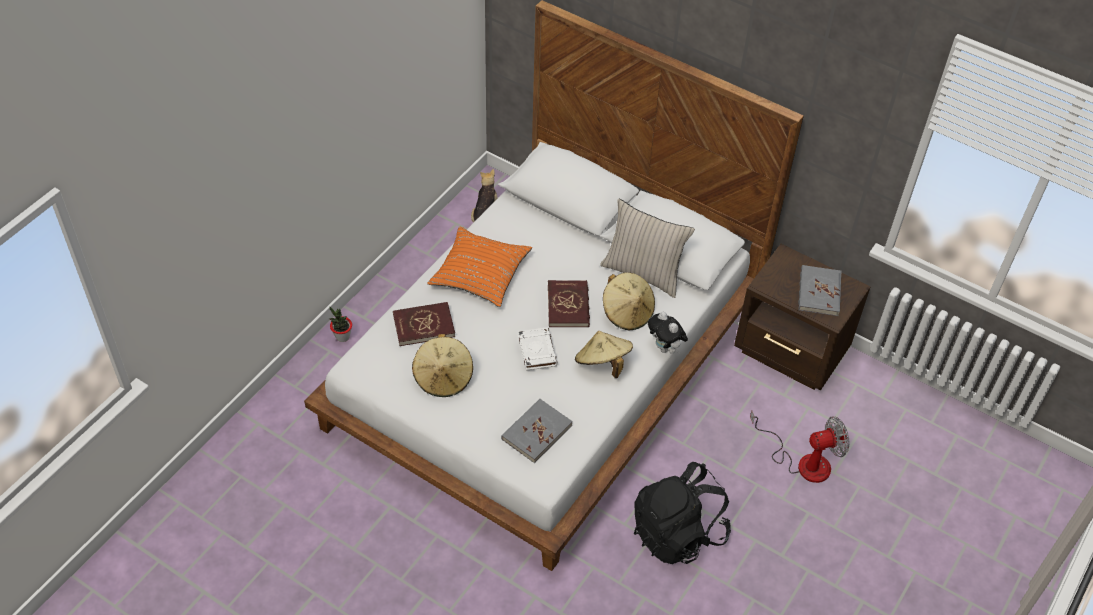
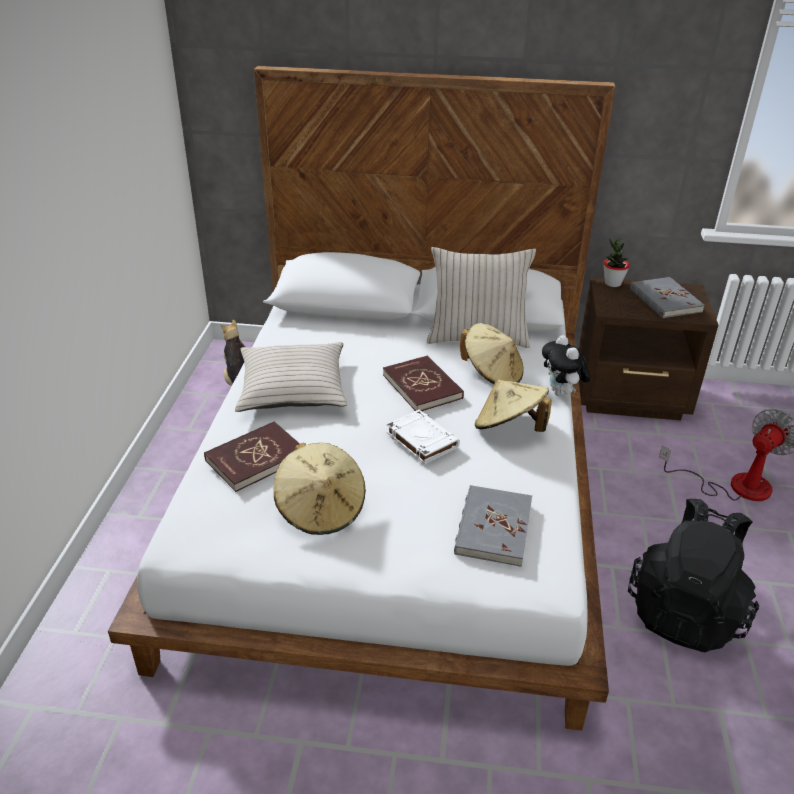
camera: 25 degrees left, 15 degrees down
potted plant [329,307,352,342] -> potted plant moved to [603,238,630,287]
orange pillow [427,226,532,307] -> beige pillow [235,342,347,412]
plush toy [648,312,688,354] -> plush toy turned 45 degrees clockwise [542,335,591,396]

